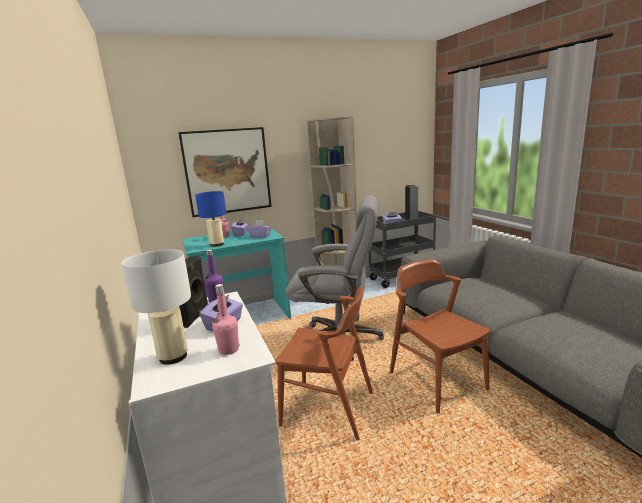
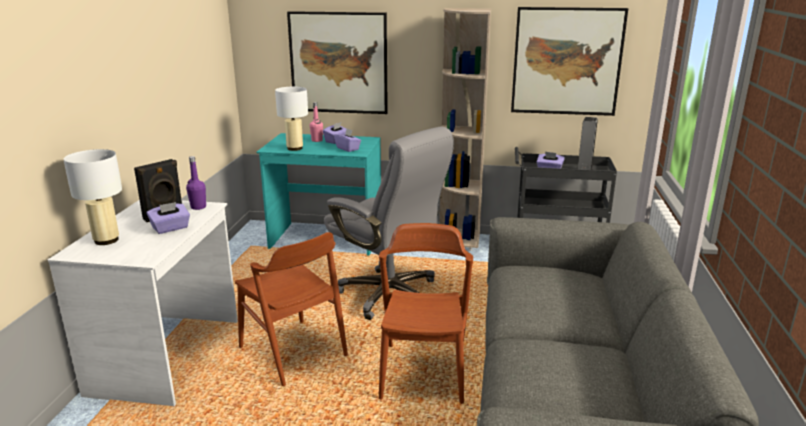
camera: 30 degrees right, 5 degrees up
blue table lamp [195,191,226,247] -> white table lamp [275,87,308,151]
pink bottle [212,284,240,355] -> none
none -> picture [511,7,628,116]

